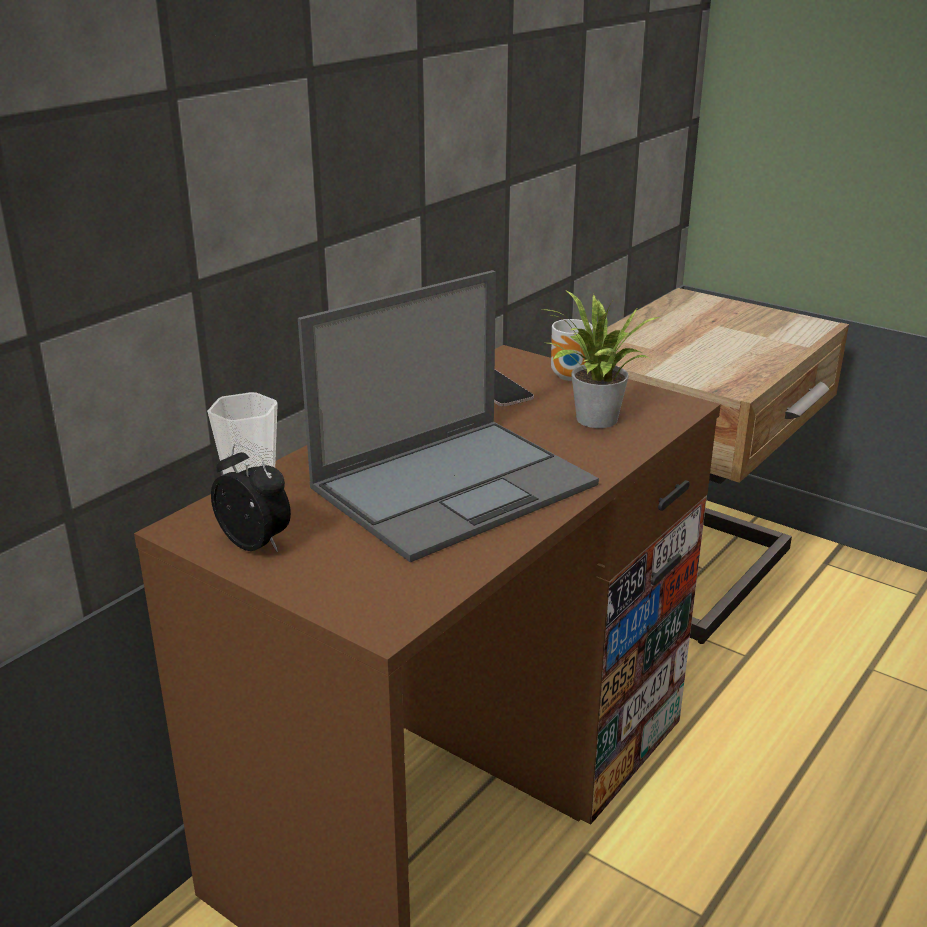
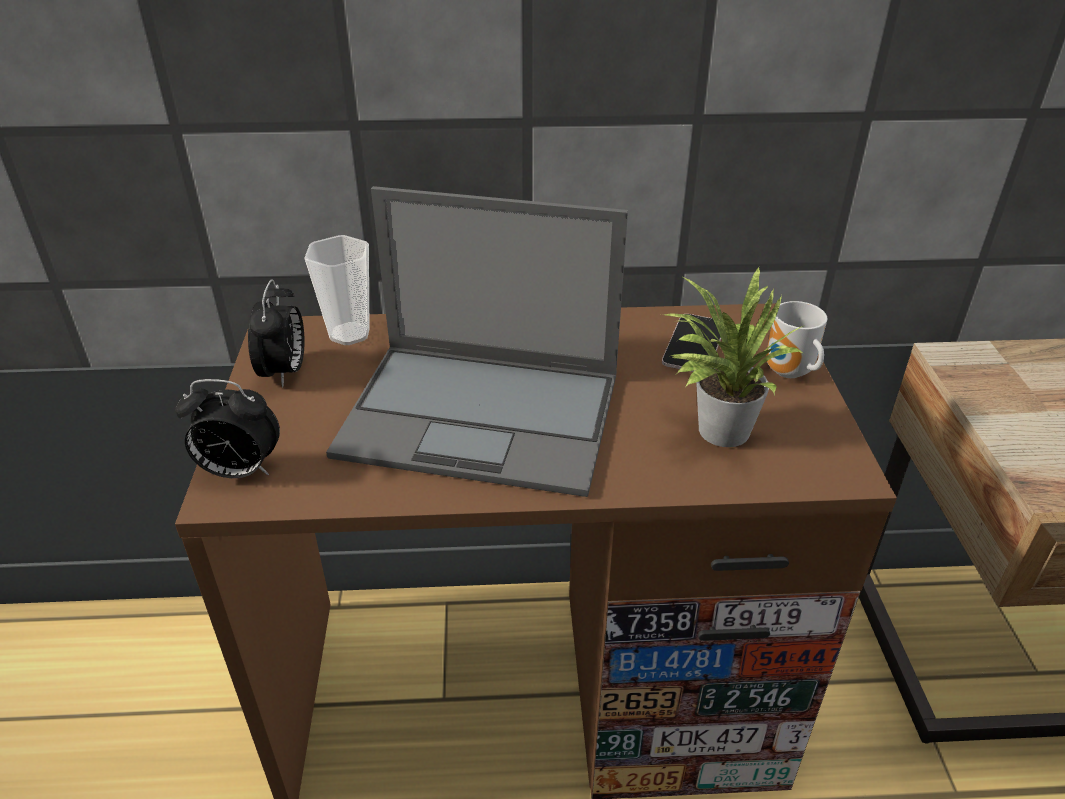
camera: 50 degrees right, 10 degrees up
none -> alarm clock [175,379,280,478]

